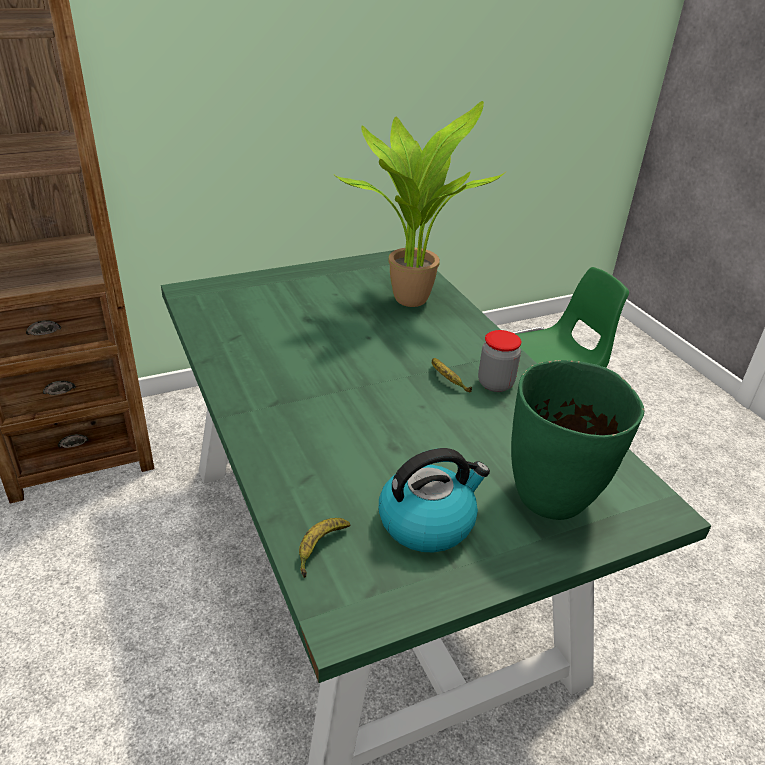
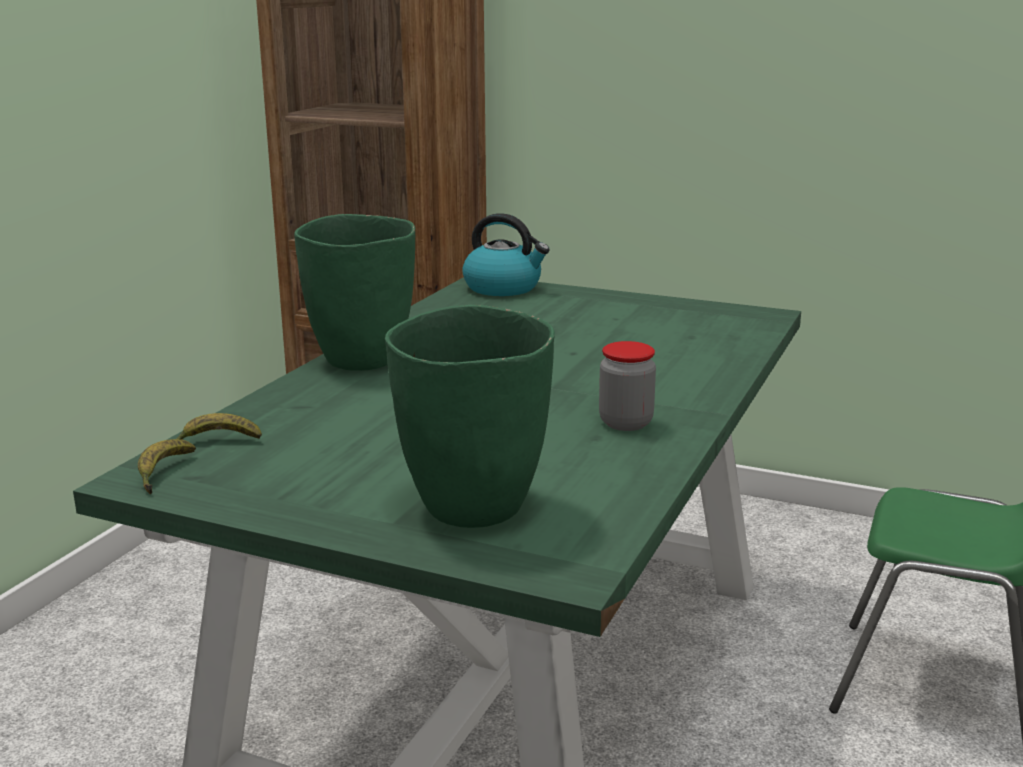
camera: 50 degrees right, 15 degrees down
potted plant [335,101,506,307] -> none
kettle [379,448,490,552] -> kettle moved to [462,213,550,296]
banana [432,358,472,392] -> banana moved to [138,439,196,494]
none -> green vase [294,214,415,371]

